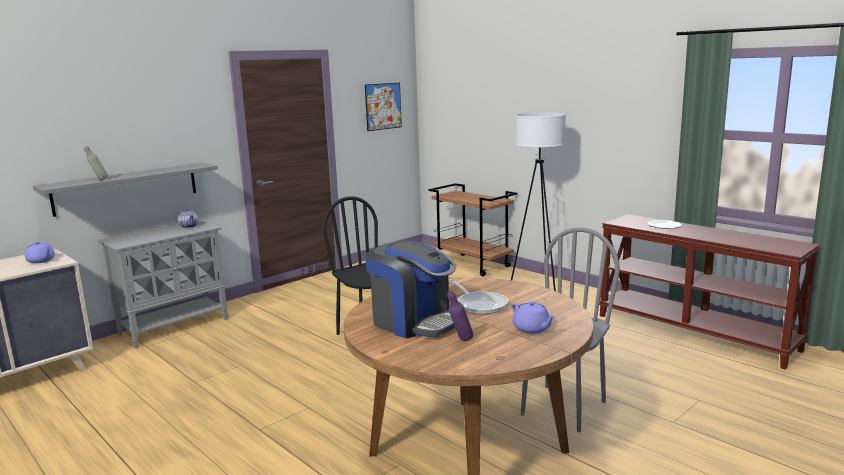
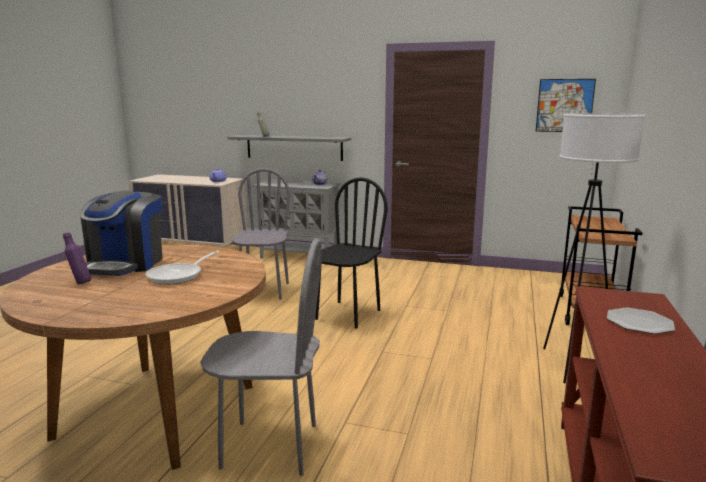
camera: 60 degrees right, 0 degrees up
purple teapot [512,301,555,334] -> none
none -> grey chair [232,168,290,299]

